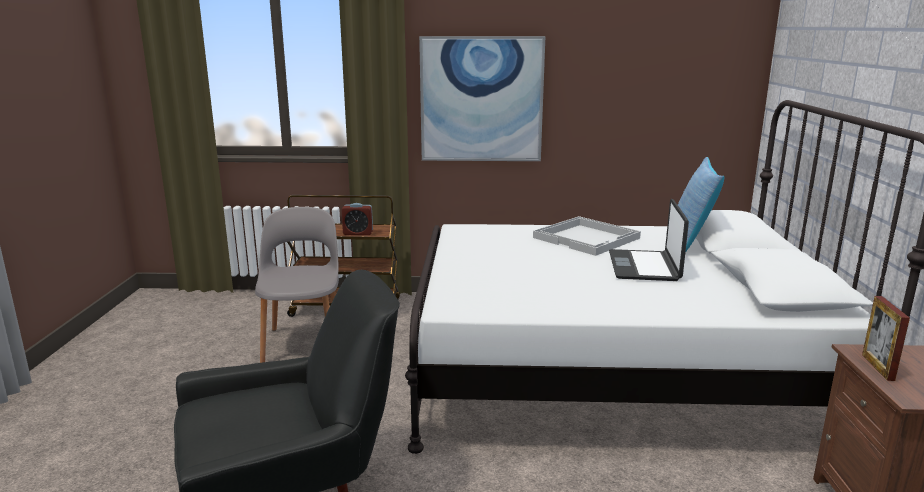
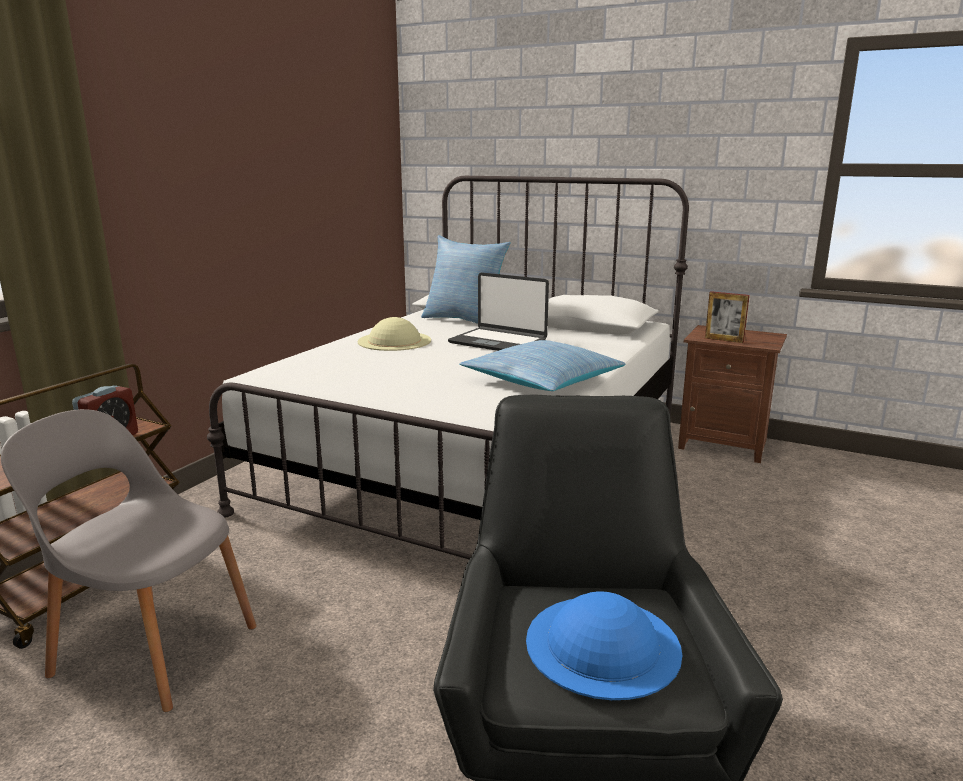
camera: 65 degrees left, 0 degrees up
picture [419,36,546,161] -> none
white tray [533,216,641,256] -> beige hat [357,317,431,351]
none -> pillow [459,340,625,391]
none -> blue hat [526,591,682,700]

